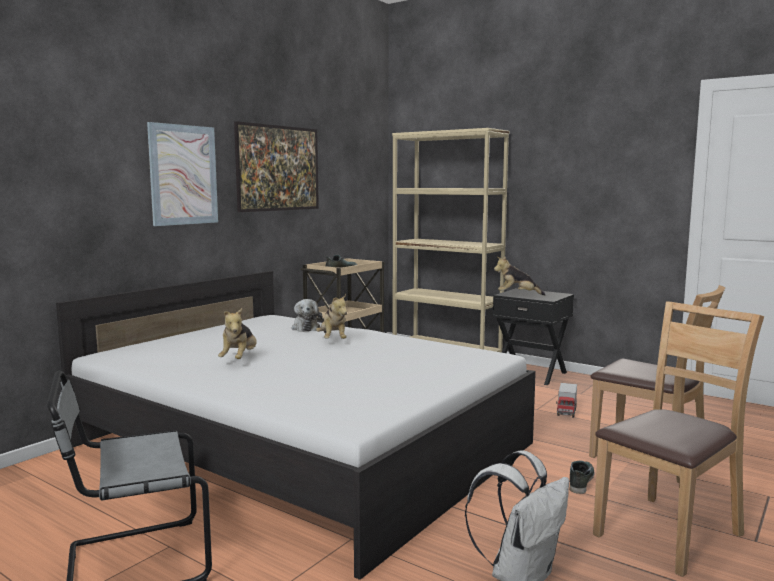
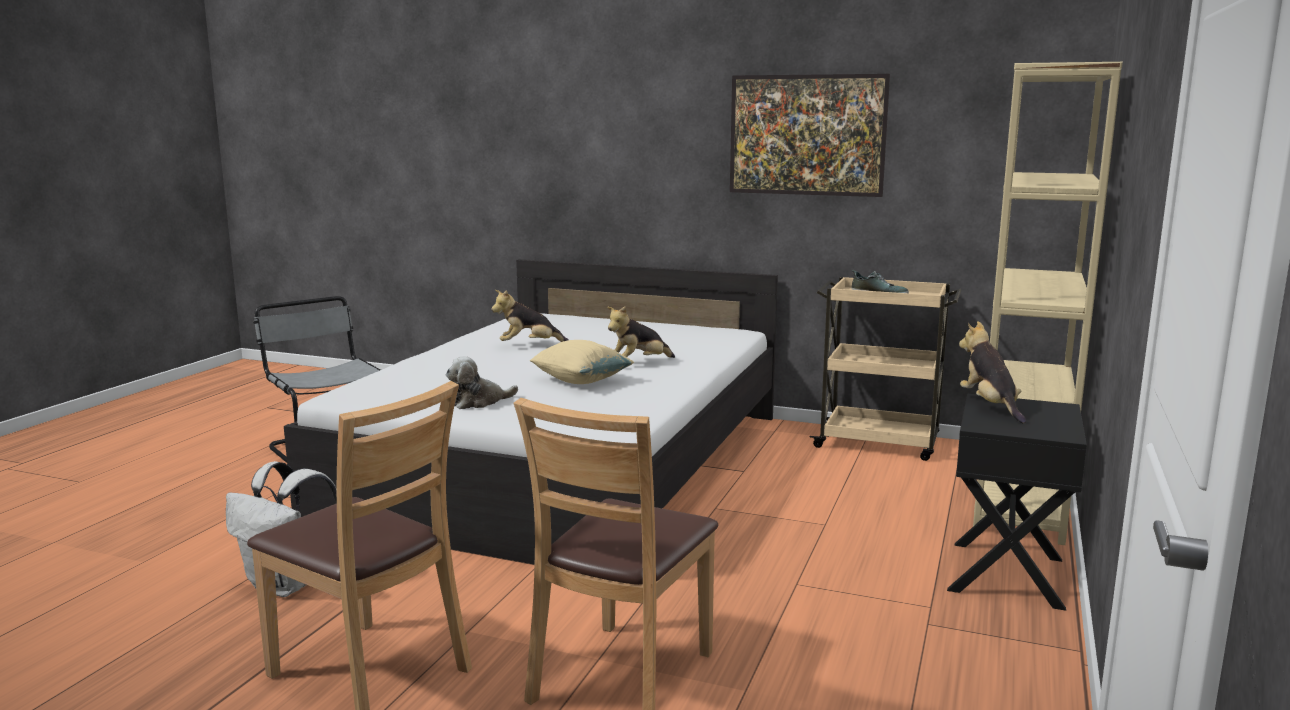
camera: 75 degrees right, 5 degrees up
picture [147,122,218,226] -> none
plush toy [291,299,322,332] -> plush toy moved to [446,356,518,409]
toy truck [556,383,577,417] -> none
shoe [570,460,594,494] -> none
none -> beige pillow [530,340,634,384]

